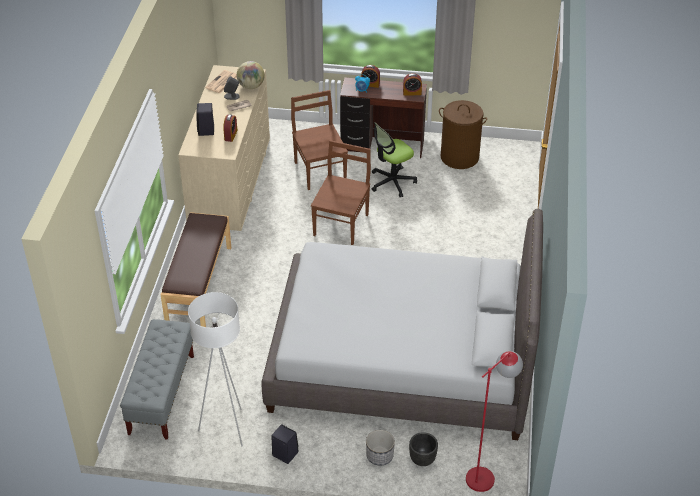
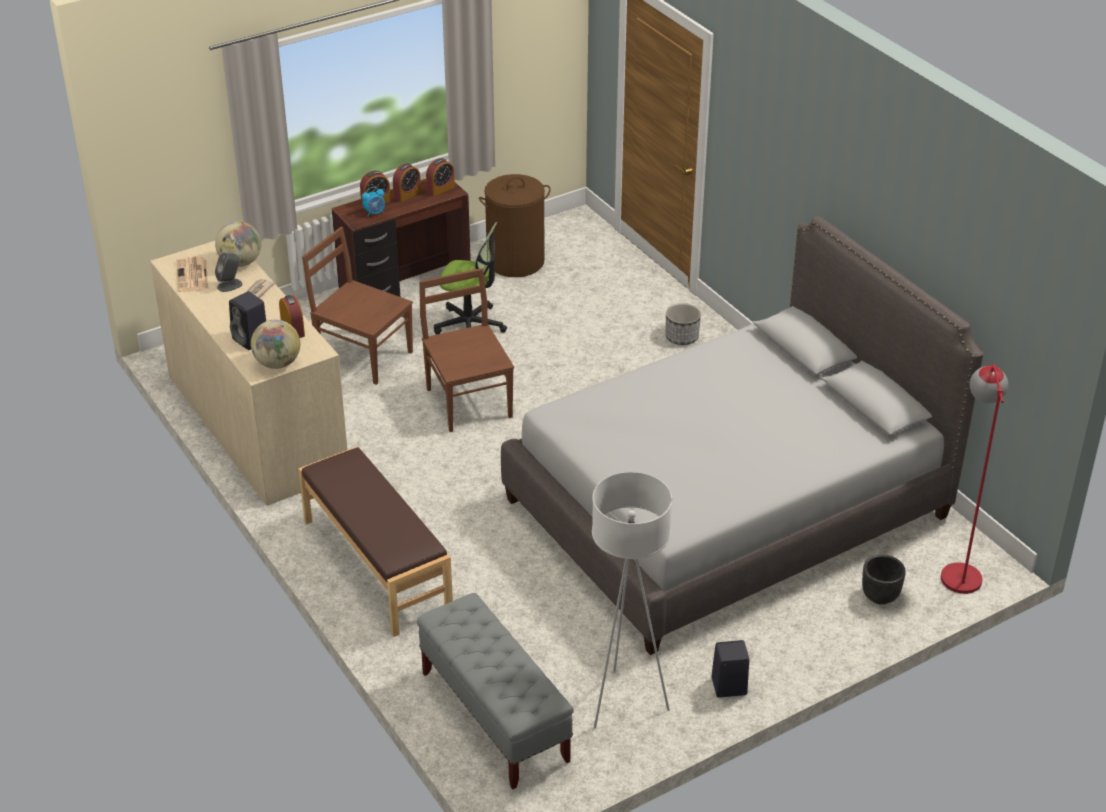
camera: 40 degrees left, 5 degrees down
planter [366,430,395,466] -> planter moved to [665,303,701,345]
office chair [372,122,417,197] -> office chair turned 90 degrees counterclockwise [434,222,507,335]
none -> globe [251,320,300,369]
none -> alarm clock [393,163,421,202]

